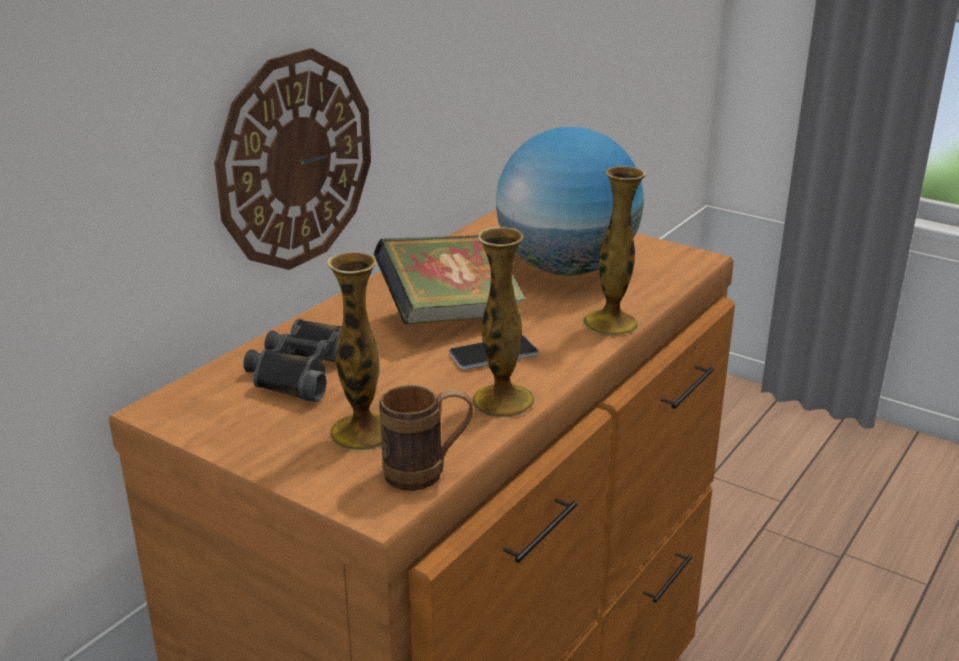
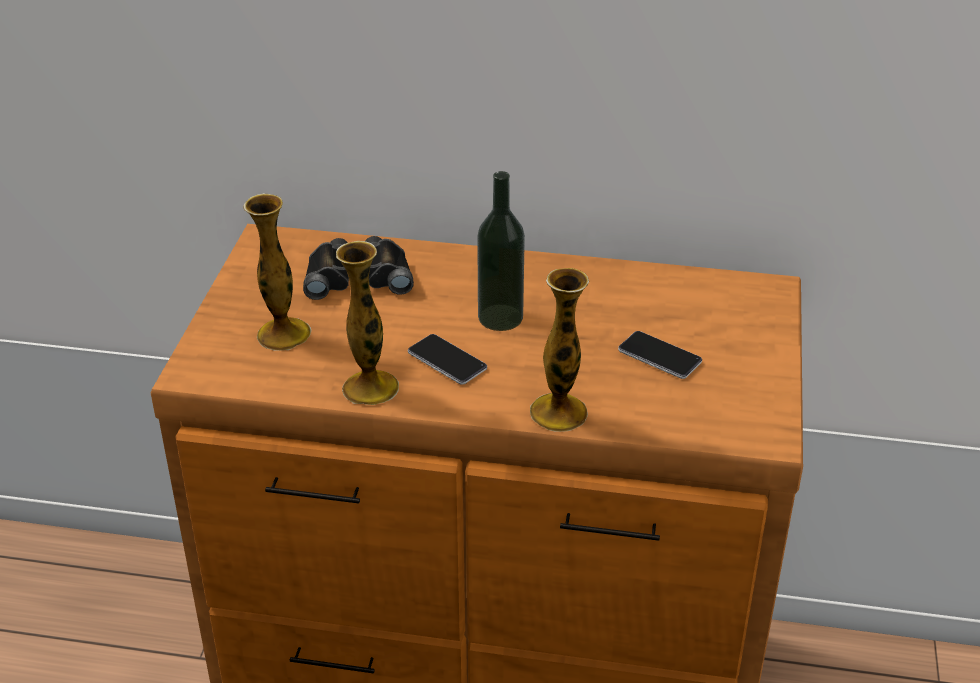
camera: 65 degrees right, 10 degrees up
wall clock [214,48,371,270] -> none
book [374,235,526,324] -> bottle [477,171,525,331]
brown mug [379,385,473,491] -> none
globe [496,127,644,276] -> phone [618,331,702,379]

